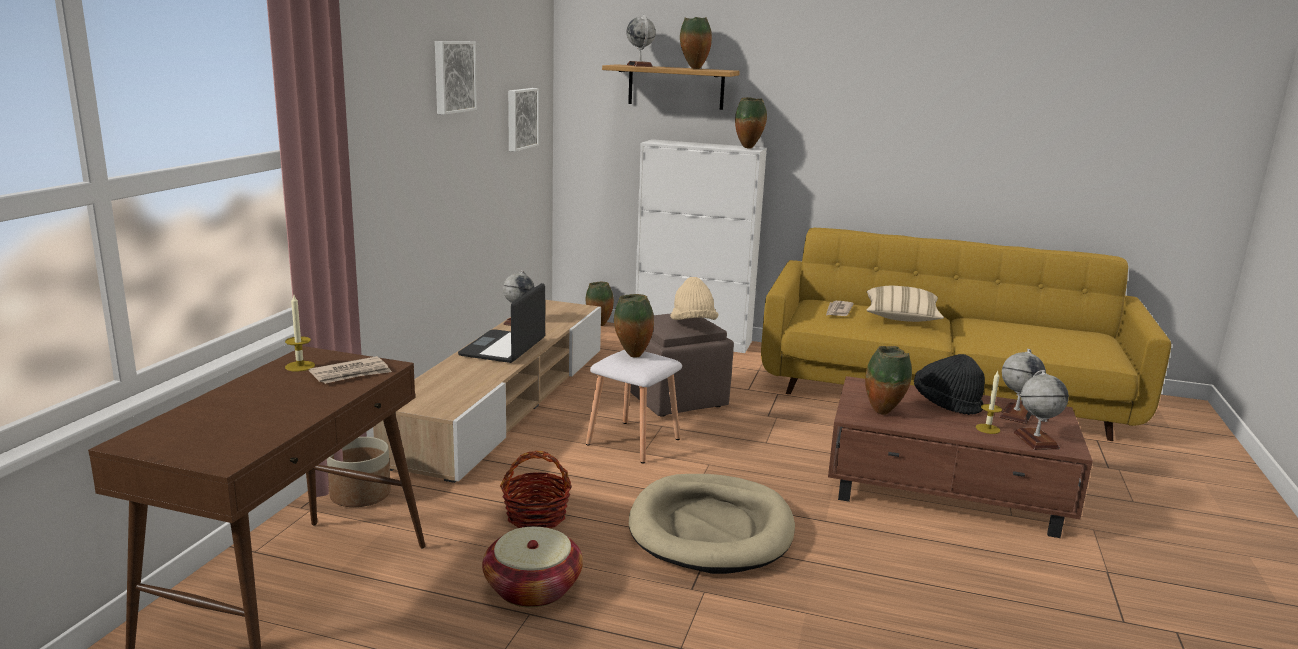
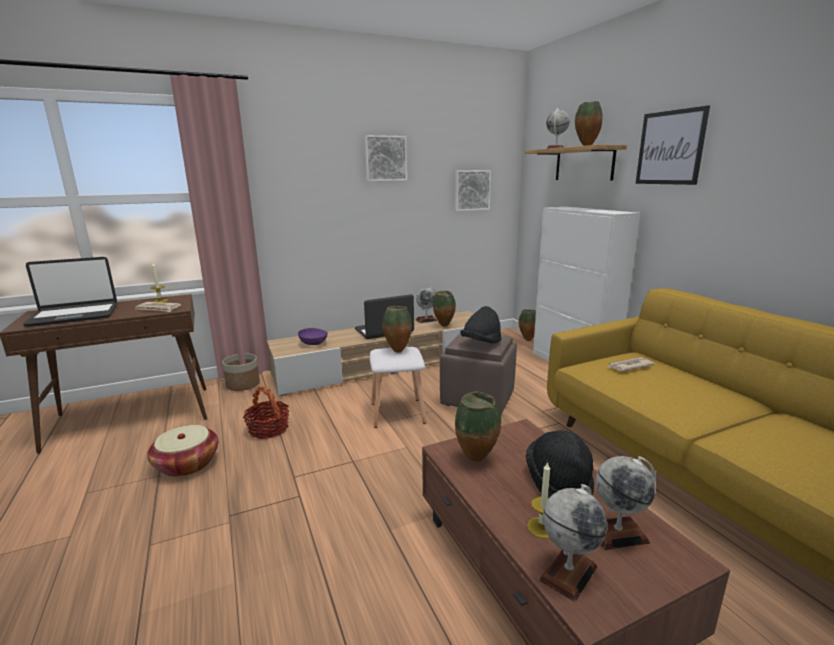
camera: 50 degrees right, 0 degrees up
beige dog bed [629,474,795,574] -> none
beige hat [670,277,718,320] -> black hat [460,306,502,343]
vase [735,97,767,149] -> vase moved to [433,291,456,327]
beige pillow [867,286,944,322] -> none
none -> laptop [23,257,117,327]
none -> purple bowl [298,328,328,345]
none -> picture [636,105,710,185]

